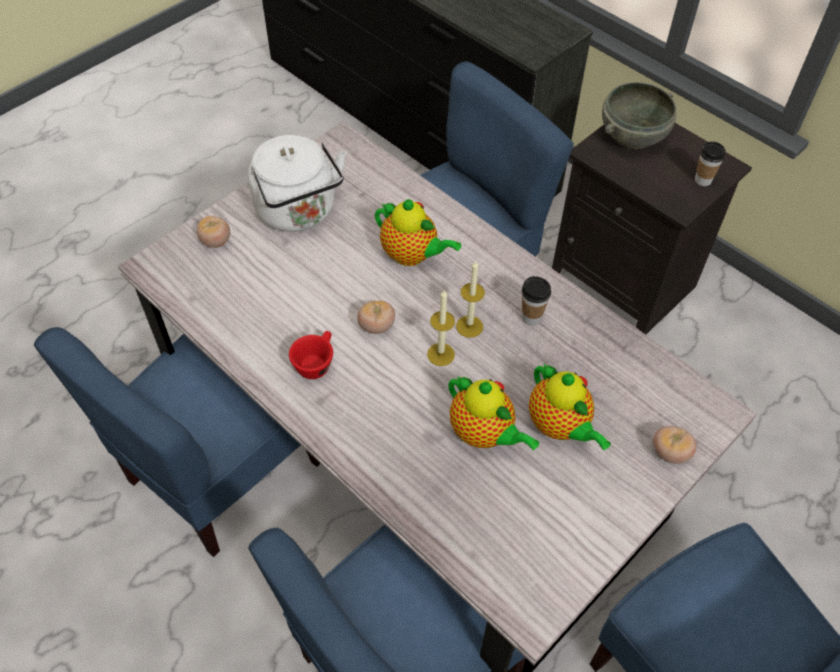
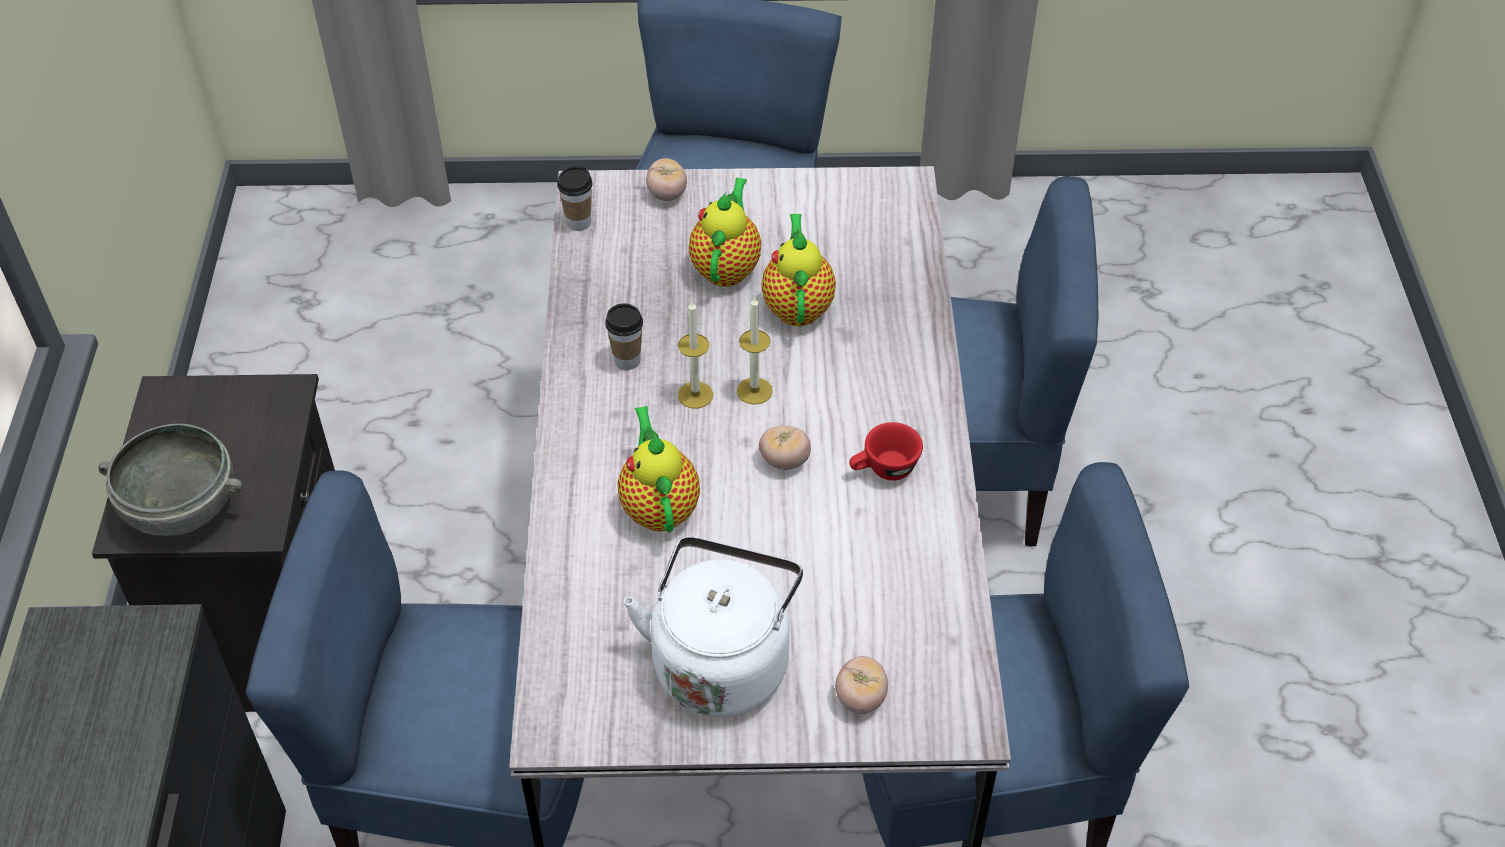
camera: 135 degrees left, 5 degrees down
cup [695,142,726,186] -> cup moved to [557,166,593,231]

